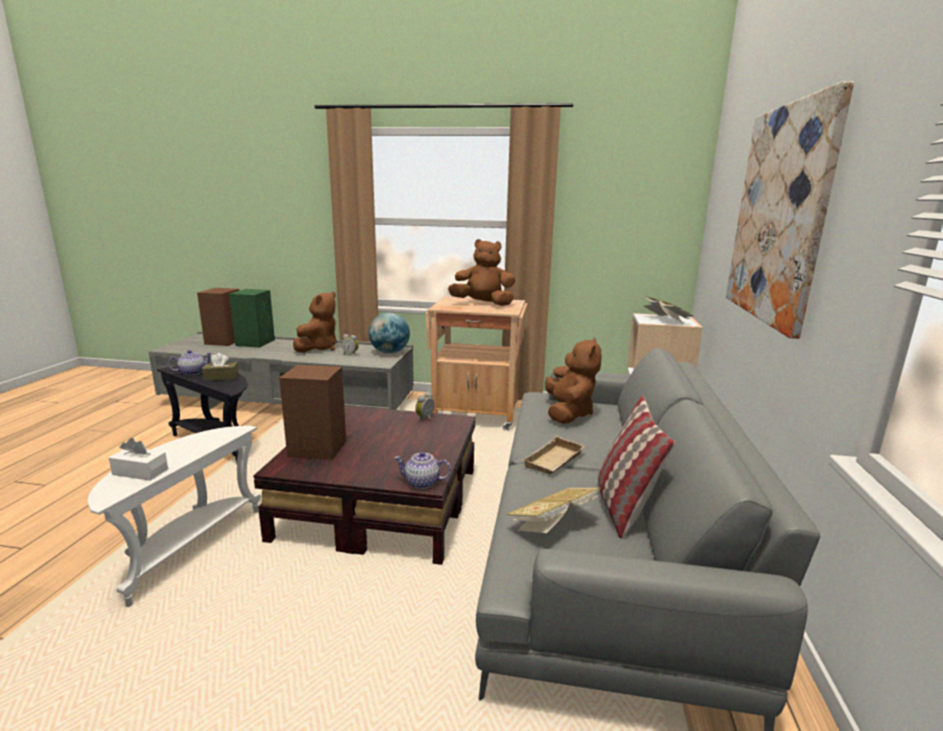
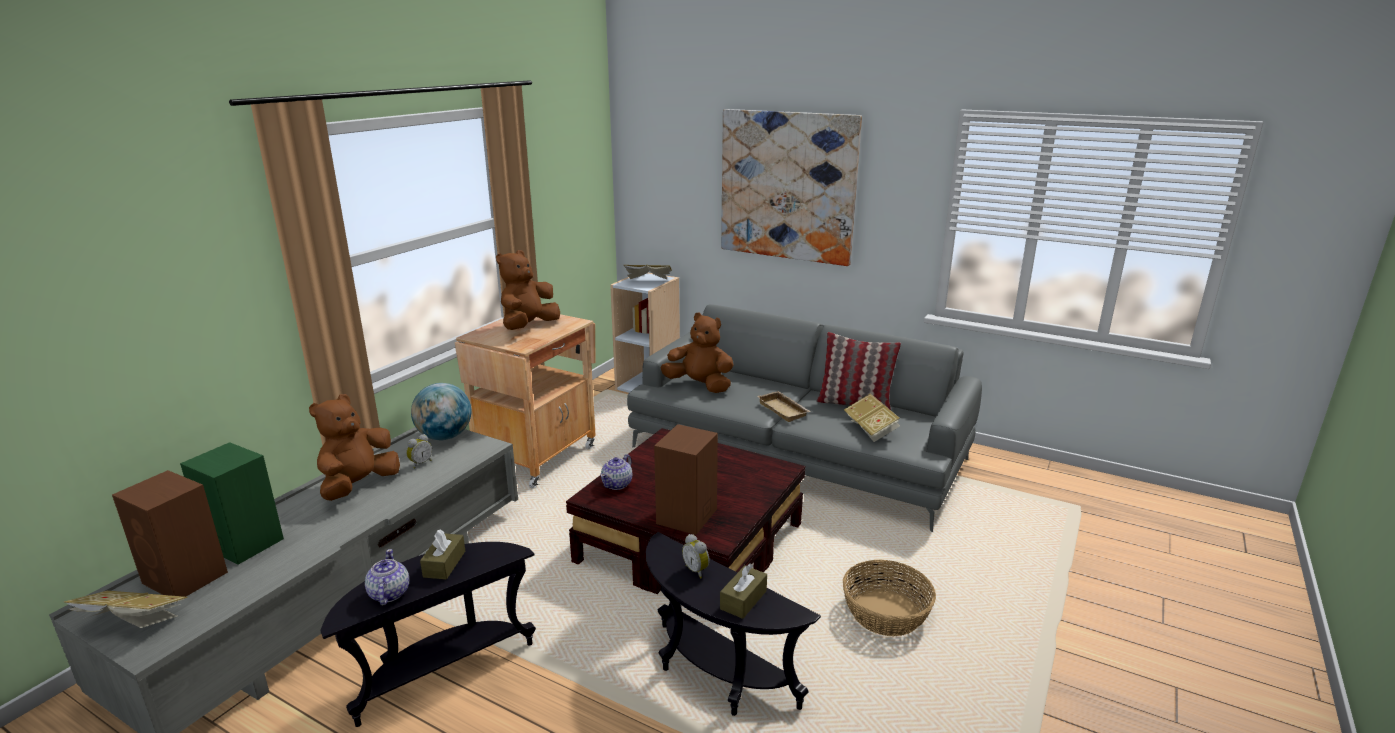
camera: 70 degrees left, 5 degrees up
white side table [88,426,261,607] -> black side table [646,532,821,716]
white tissue box [109,438,168,481] -> brown tissue box [720,563,767,619]
brown plush toy [293,292,336,353] -> brown plush toy turned 105 degrees counterclockwise [309,394,400,501]
teapot [394,451,451,489] -> teapot moved to [601,454,632,490]
alarm clock [415,392,435,421] -> alarm clock moved to [682,534,710,579]
none -> book [63,591,188,628]
none -> basket [843,559,936,636]

